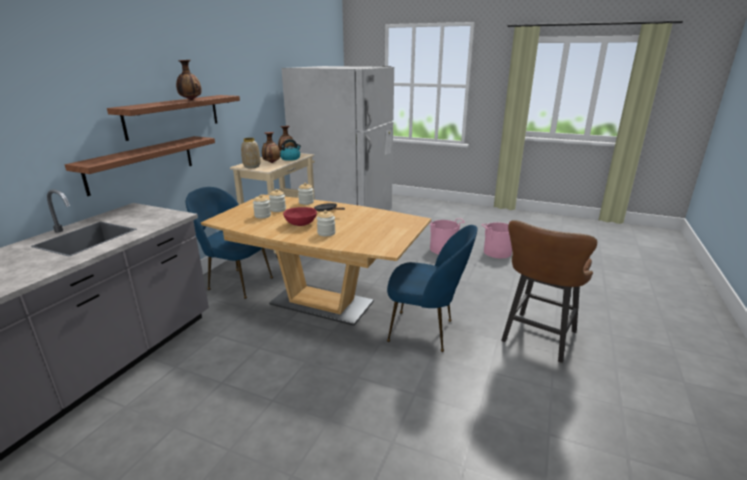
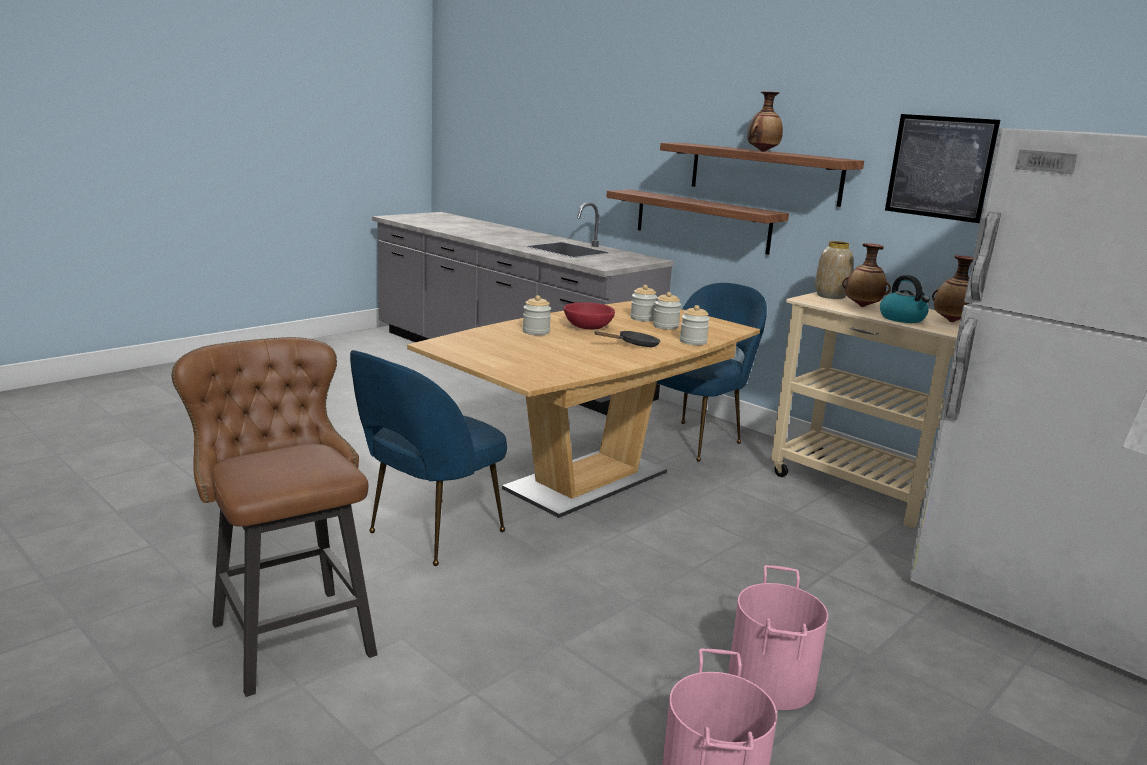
camera: 110 degrees right, 5 degrees down
none -> picture [885,114,1000,223]

